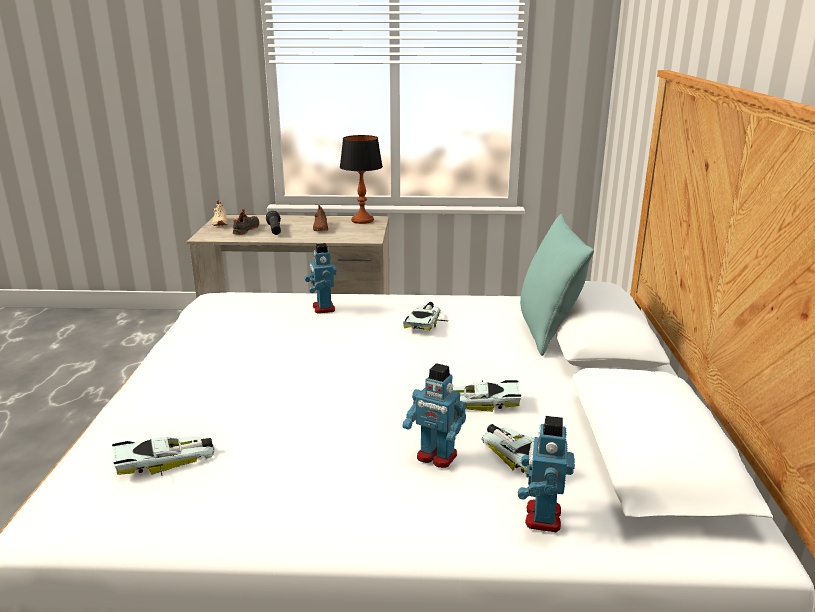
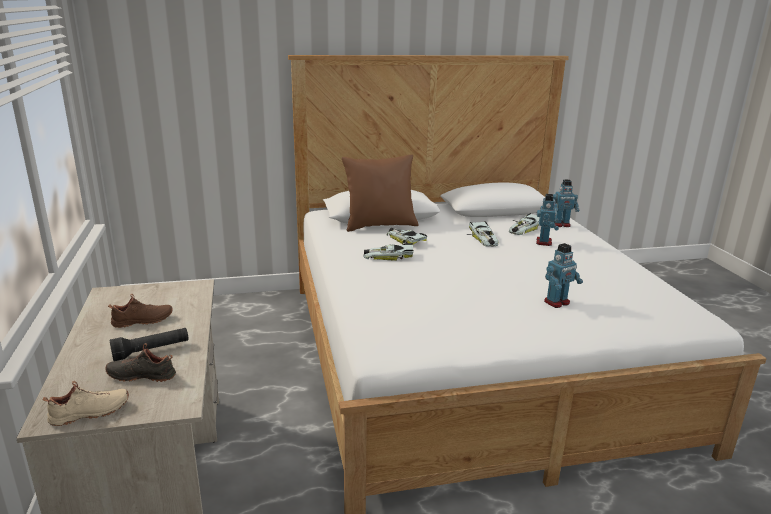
camera: 105 degrees left, 0 degrees up
toy car [112,436,214,476] -> toy car moved to [387,228,427,245]
toy robot [304,243,337,314] -> toy robot moved to [544,243,583,308]
table lamp [340,135,383,224] -> none
turquoise pillow [520,214,594,356] -> brown pillow [342,154,418,232]

